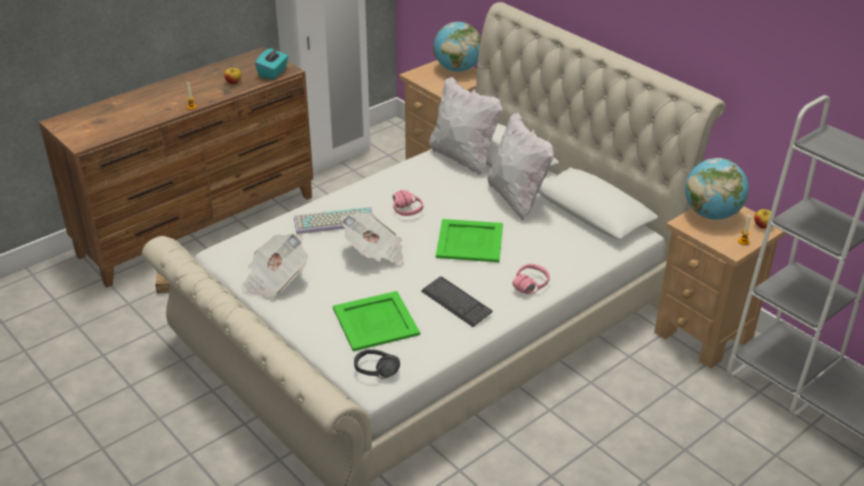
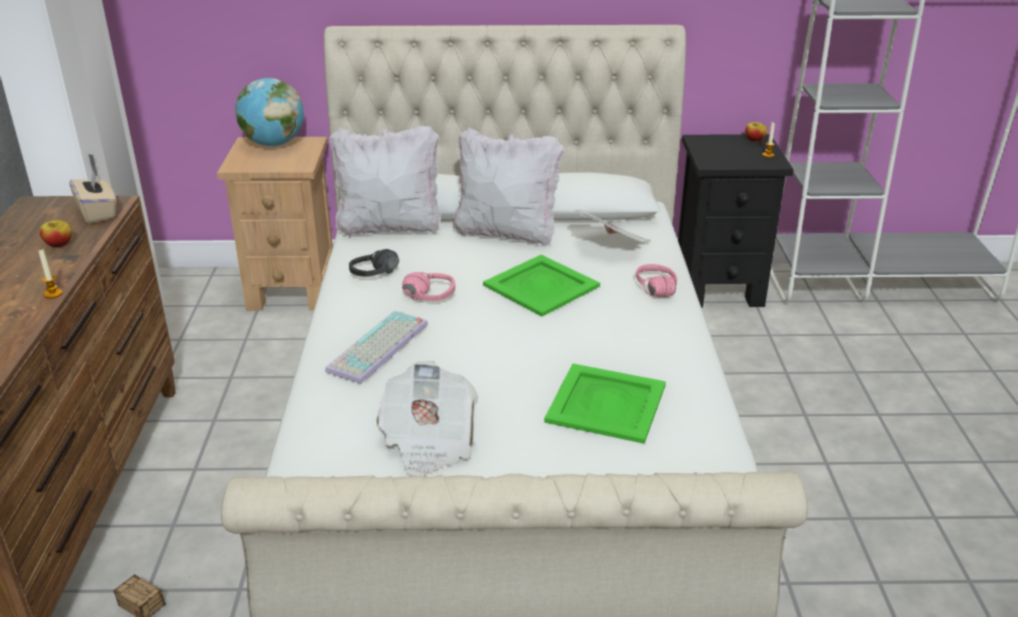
camera: 50 degrees left, 5 degrees down
turquoise tissue box [255,47,289,79] -> beige tissue box [69,171,116,223]
newspaper [341,212,404,264] -> newspaper moved to [574,210,651,243]
black headphones [354,349,400,379] -> black headphones moved to [349,249,399,277]
keyboard [421,276,492,327] -> none
beige nightstand [654,206,787,369] -> black nightstand [678,134,794,307]
globe [685,158,749,220] -> none

